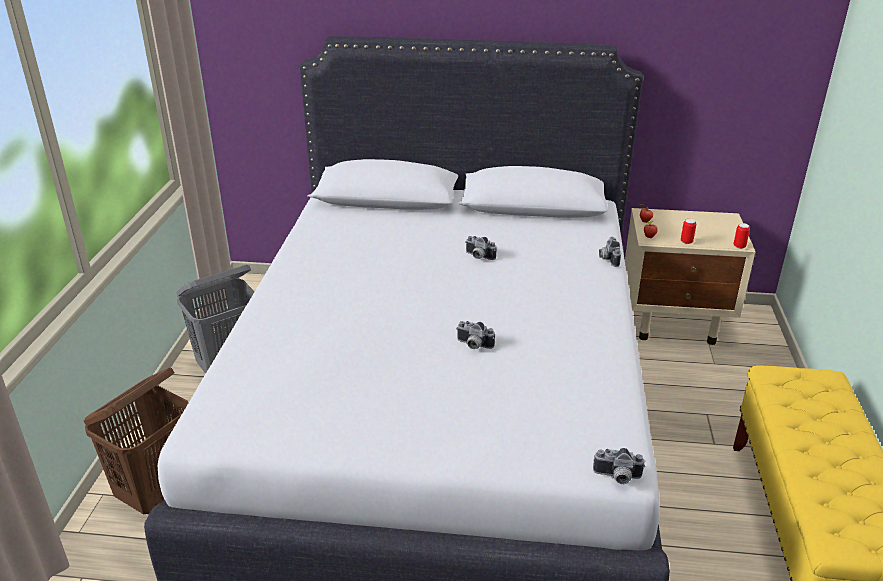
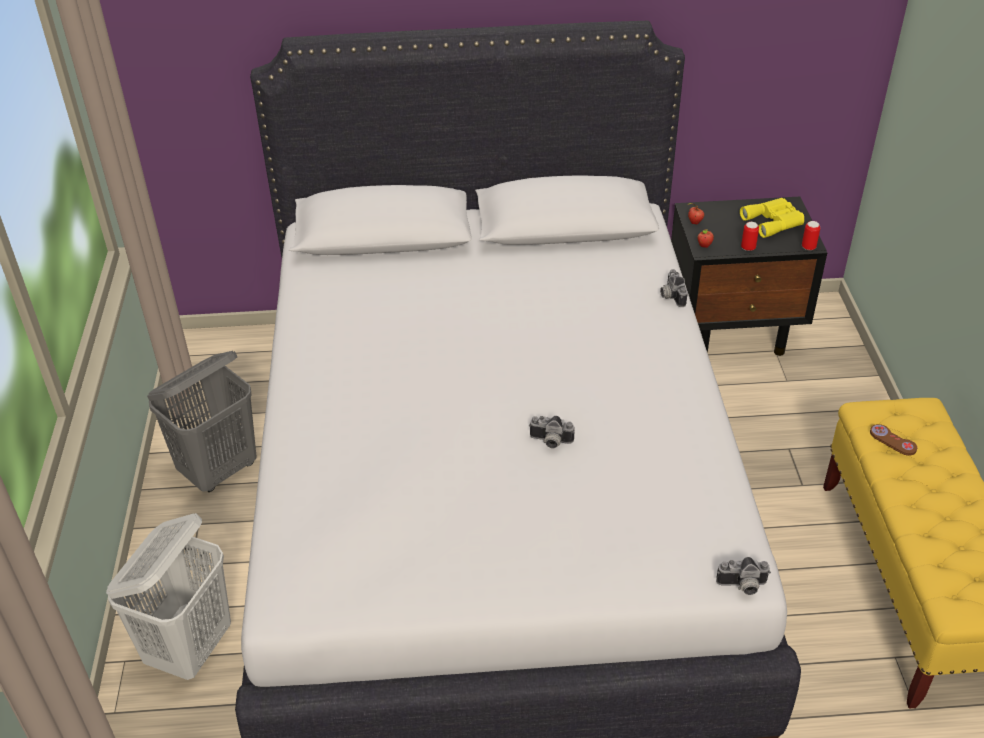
camera: 10 degrees left, 10 degrees up
brown laundry basket [84,368,188,515] -> white laundry basket [106,513,231,680]
camera [465,236,497,260] -> none
beige nightstand [625,208,755,345] -> black nightstand [671,197,827,356]
none -> yellow binoculars [740,198,804,238]
none -> brown game controller [870,424,917,456]

